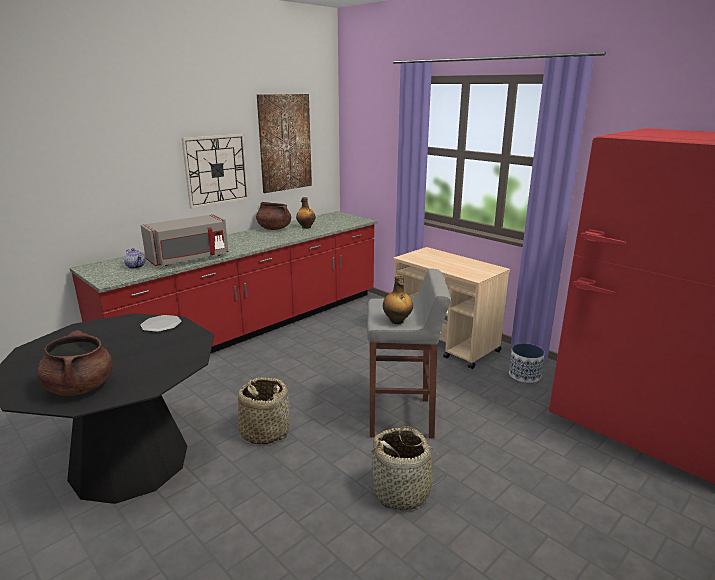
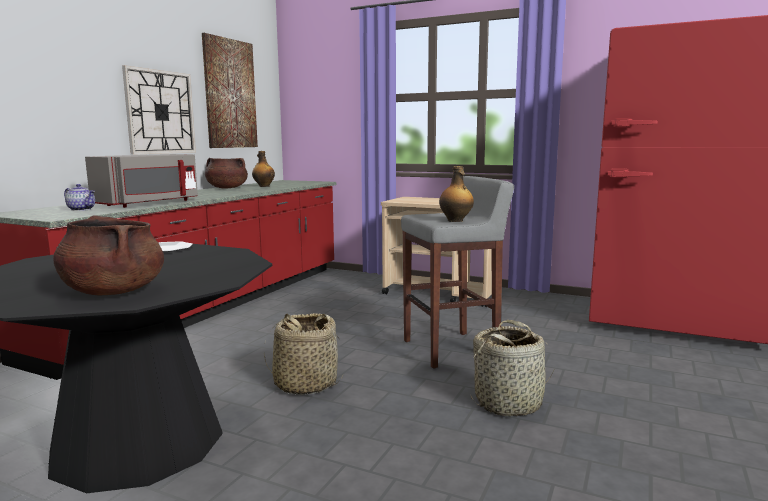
camera: 20 degrees left, 10 degrees down
planter [509,343,545,383] -> none

